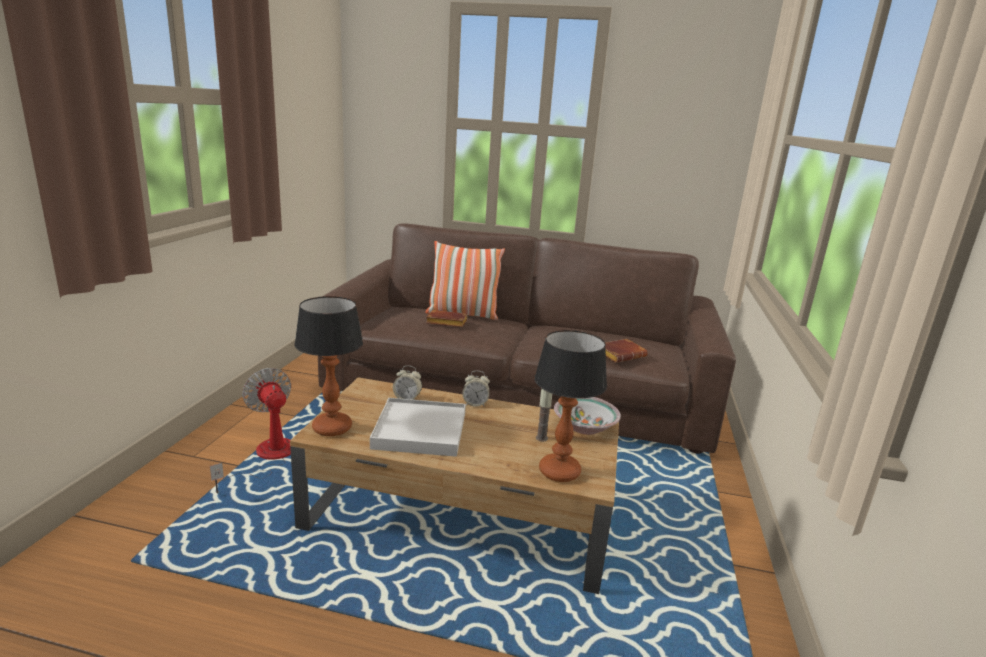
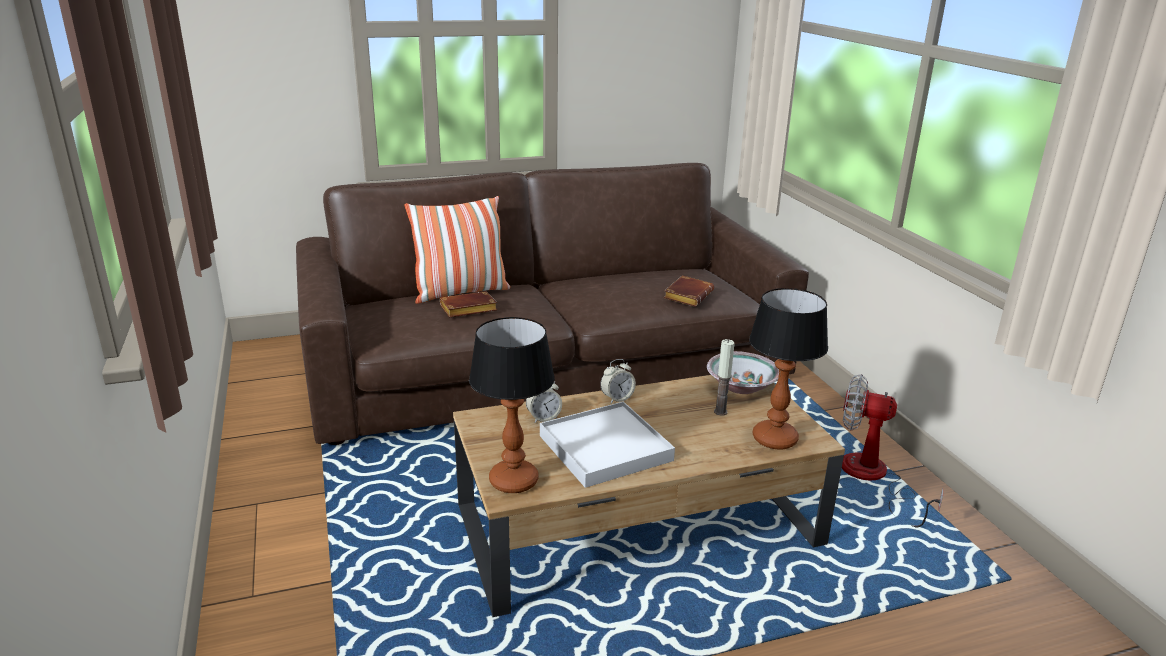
camera: 30 degrees left, 5 degrees up
fan [210,368,291,493] -> fan moved to [842,374,943,527]

